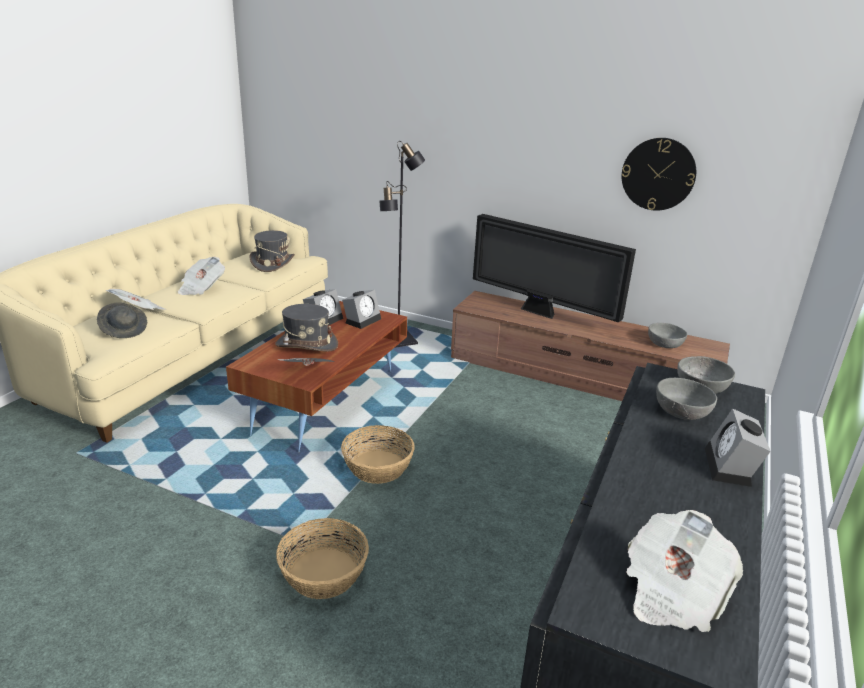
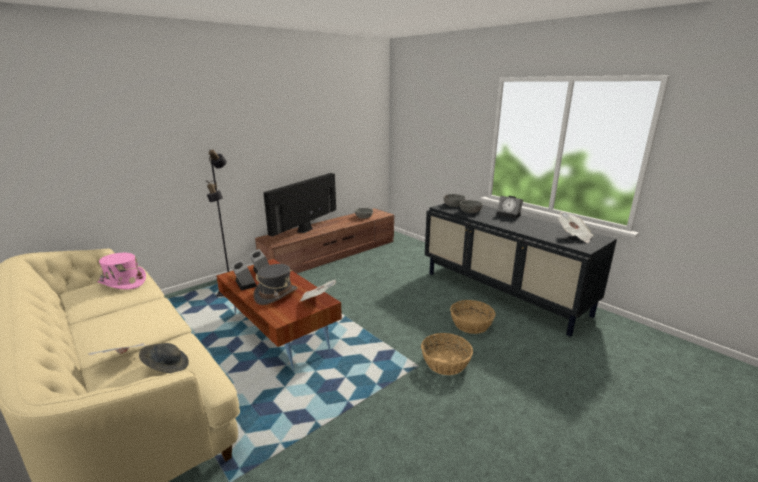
camera: 65 degrees left, 5 degrees down
newspaper [177,257,225,295] -> none
grey hat [250,230,295,272] -> pink hat [97,253,146,289]
basket [341,425,415,484] -> basket moved to [450,300,495,334]
television [473,214,636,322] -> television turned 150 degrees clockwise [263,173,336,236]
wall clock [622,138,696,211] -> none

